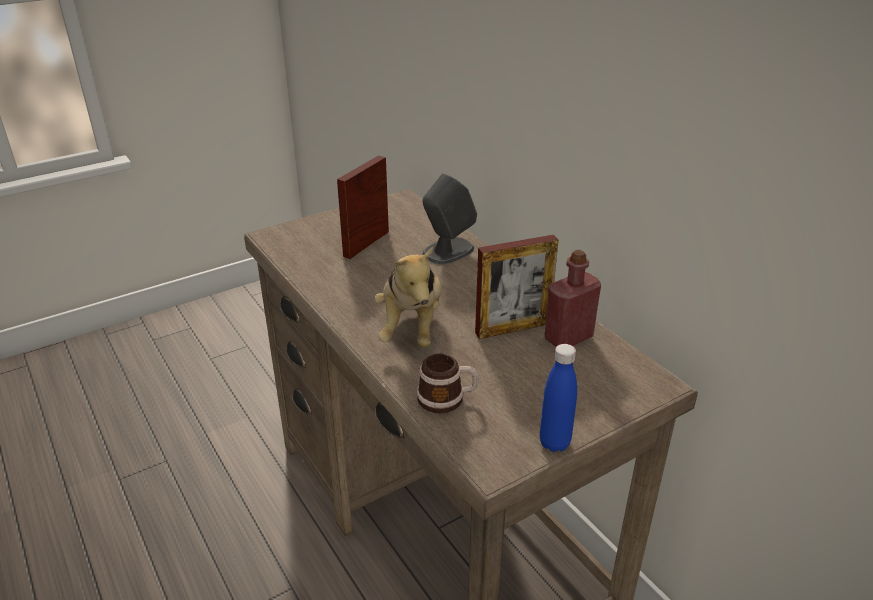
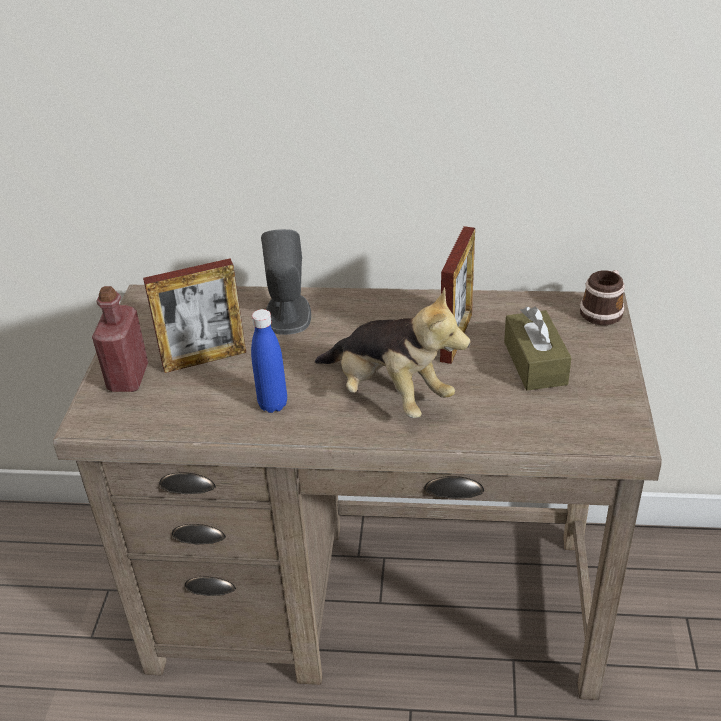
camera: 50 degrees left, 5 degrees up
picture frame [337,156,389,259] -> picture frame turned 90 degrees counterclockwise [143,259,246,373]
mug [417,354,479,413] -> mug moved to [580,270,625,325]
blue bottle [540,344,577,452] -> blue bottle moved to [251,309,287,413]
red bottle [545,250,601,347] -> red bottle moved to [92,286,148,392]
none -> brown tissue box [504,307,572,391]

